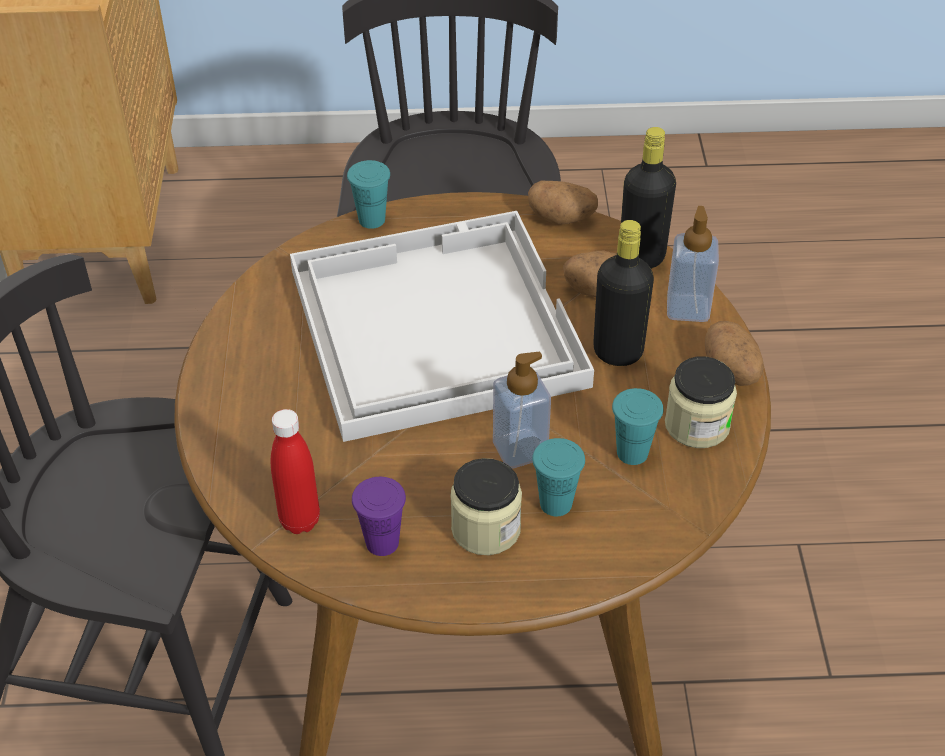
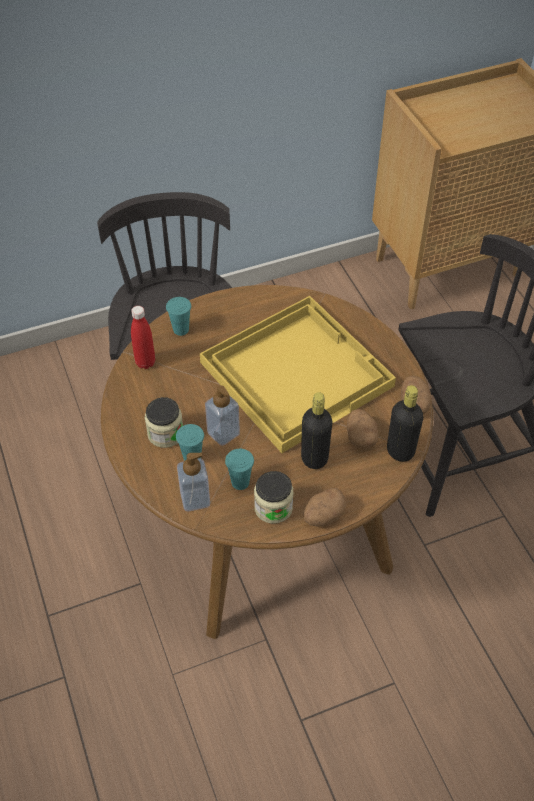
camera: 70 degrees right, 5 degrees up
white tray [290,211,594,442] -> yellow tray [200,296,396,453]
turquoise cup [347,160,390,229] -> turquoise cup moved to [166,297,191,336]
purple cup [352,477,406,556] -> none
soap dispenser [667,206,719,322] -> soap dispenser moved to [177,453,210,512]

